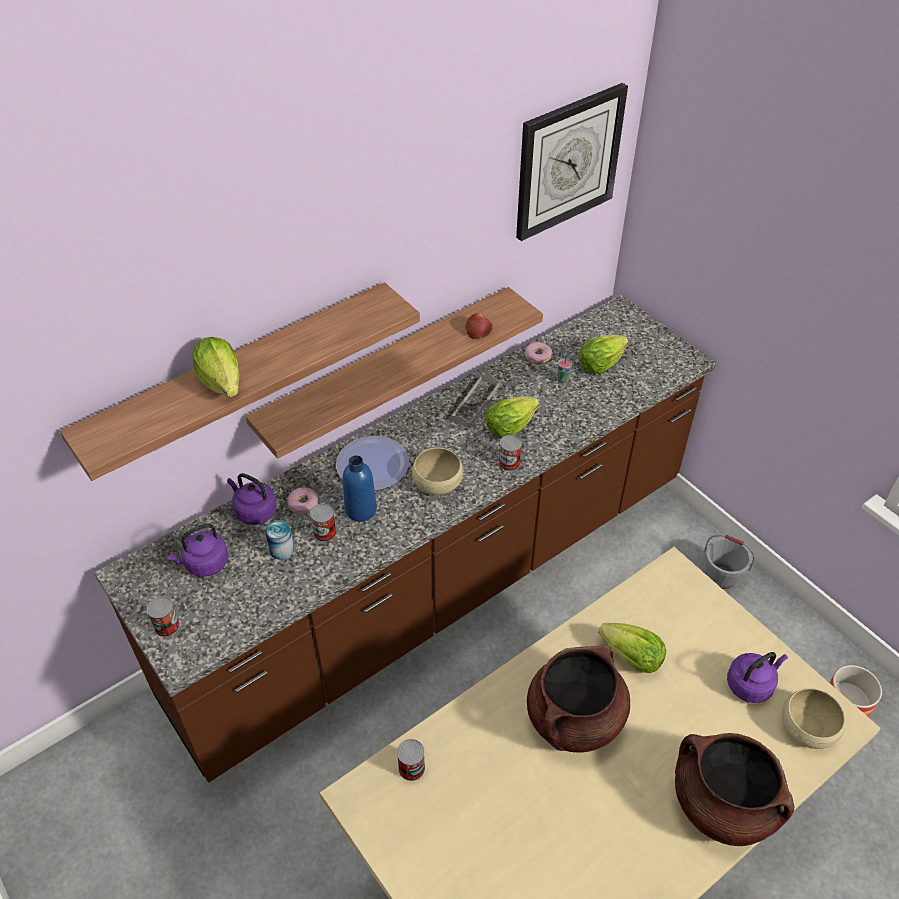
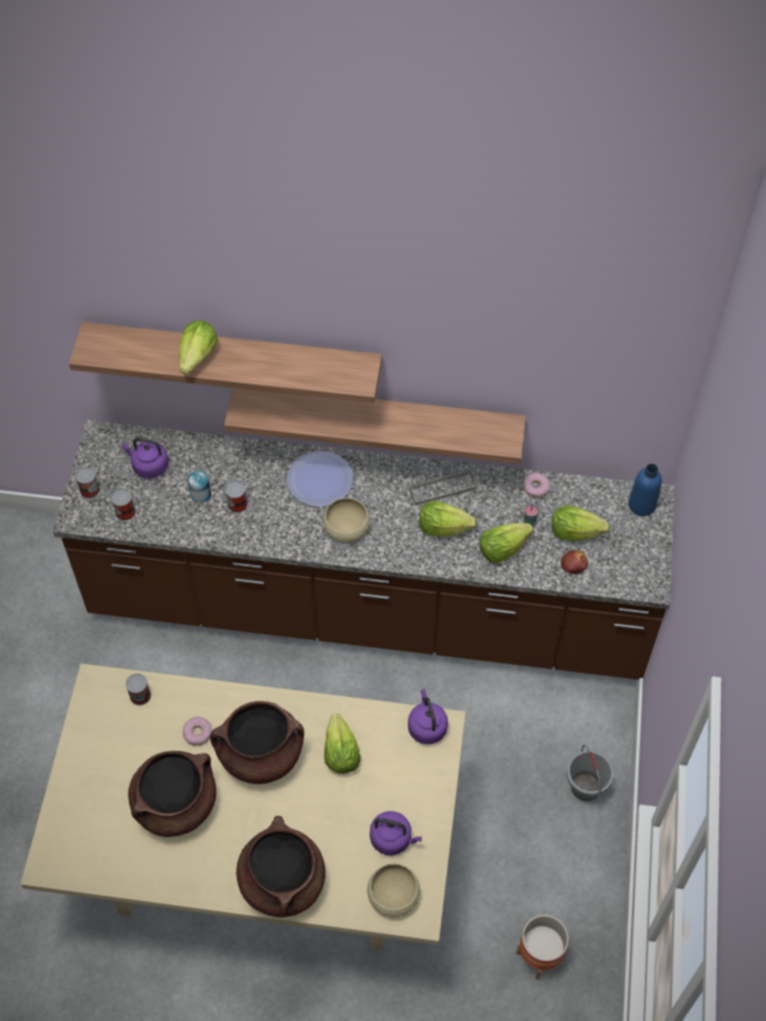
camera: 45 degrees right, 10 degrees up
purple kettle [227,473,277,525] -> purple kettle moved to [408,689,448,744]
donut [287,487,318,515] -> donut moved to [183,717,212,746]
blue bottle [343,455,377,522] -> blue bottle moved to [628,464,662,516]
apple [465,313,493,339] -> apple moved to [561,550,588,574]
can [499,435,522,471] -> can moved to [111,489,135,521]
wall clock [516,83,628,241] -> none
none -> brown cooking pot [128,751,216,837]
none -> lettuce [479,523,533,563]

